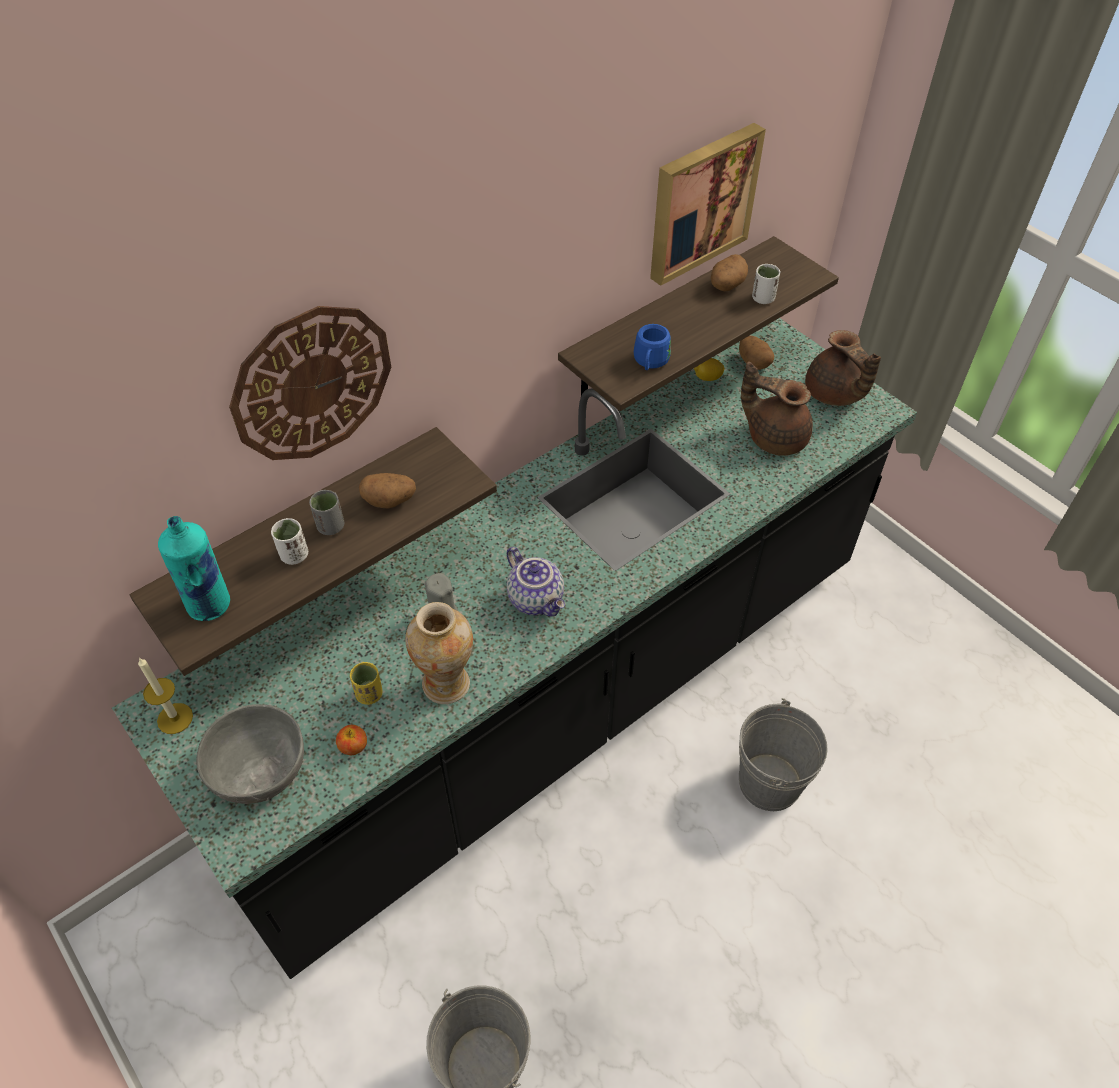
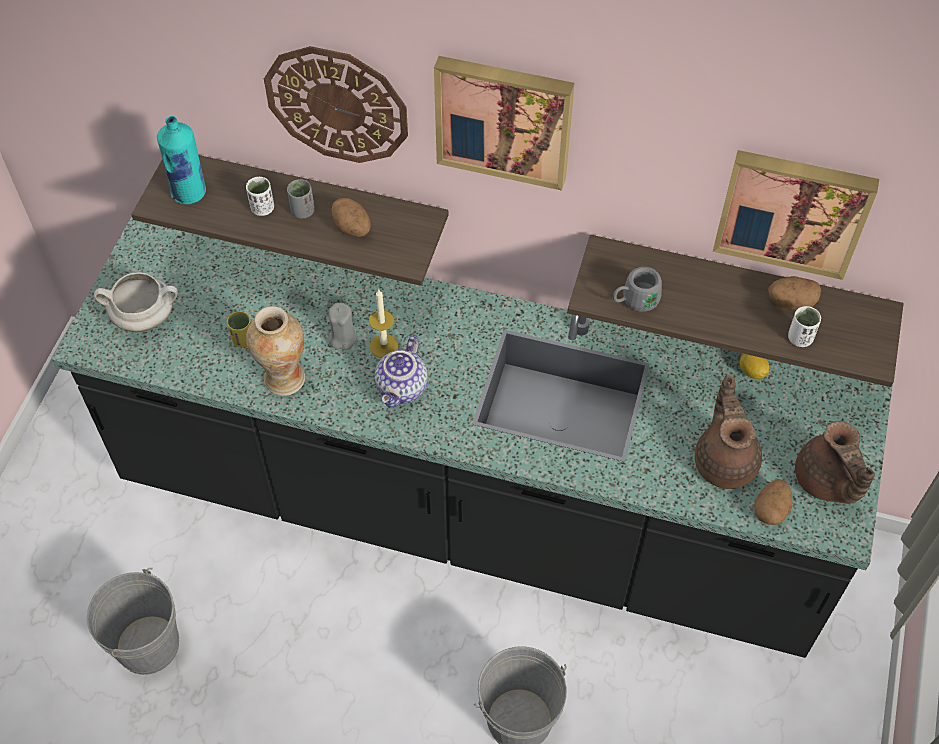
camera: 55 degrees right, 5 degrees up
candle [138,658,193,734] -> candle moved to [369,290,399,358]
grey bowl [196,704,304,804] -> white cooking pot [94,272,178,332]
apple [336,725,367,755] -> none
blue mug [634,324,671,370] -> grey mug [613,267,662,312]
potato [739,336,774,370] -> potato moved to [754,479,793,525]
brown teapot [805,330,881,406] -> brown teapot turned 45 degrees counterclockwise [795,421,875,504]
none -> picture [434,56,575,191]

